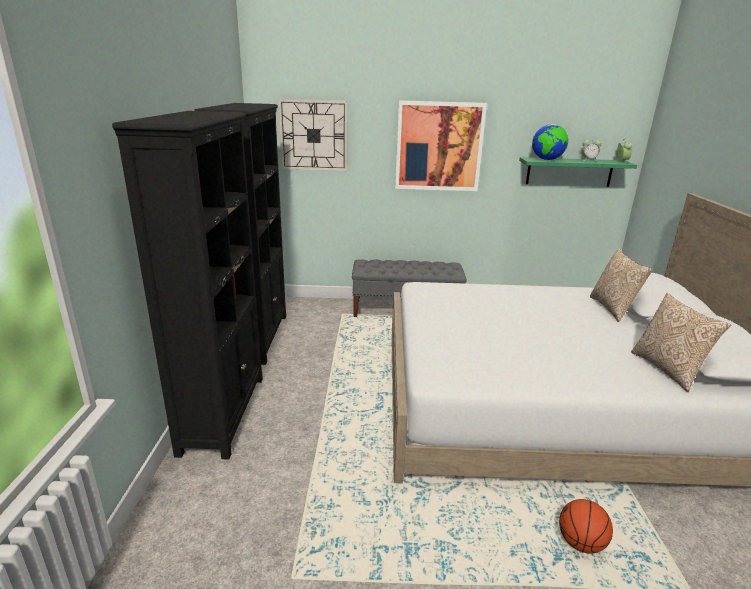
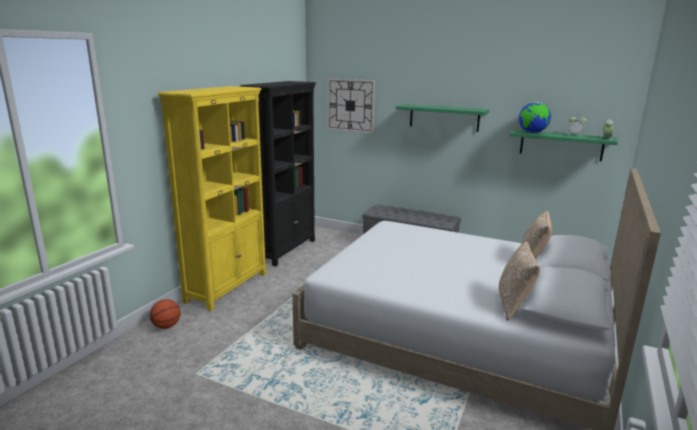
camera: 25 degrees right, 5 degrees down
black bookcase [112,111,263,460] -> yellow bookcase [158,86,267,311]
picture [395,100,487,191] -> green shelf [396,104,489,132]
basketball [559,499,613,554] -> basketball moved to [150,299,180,329]

